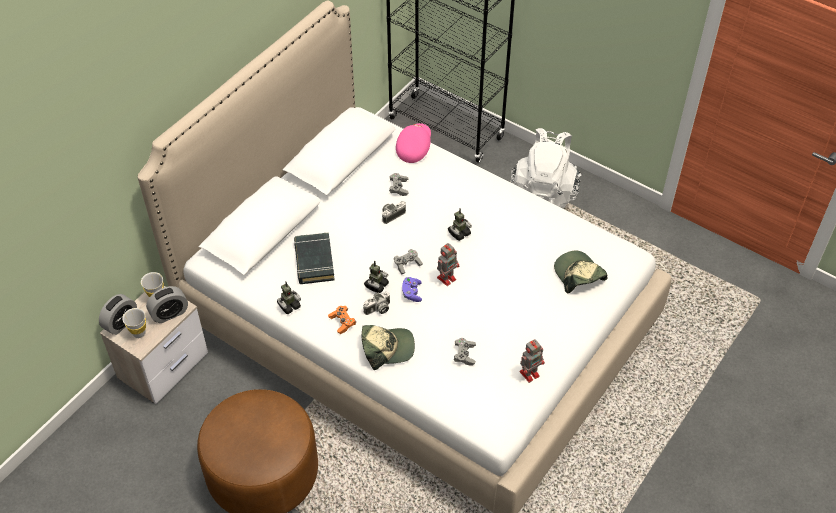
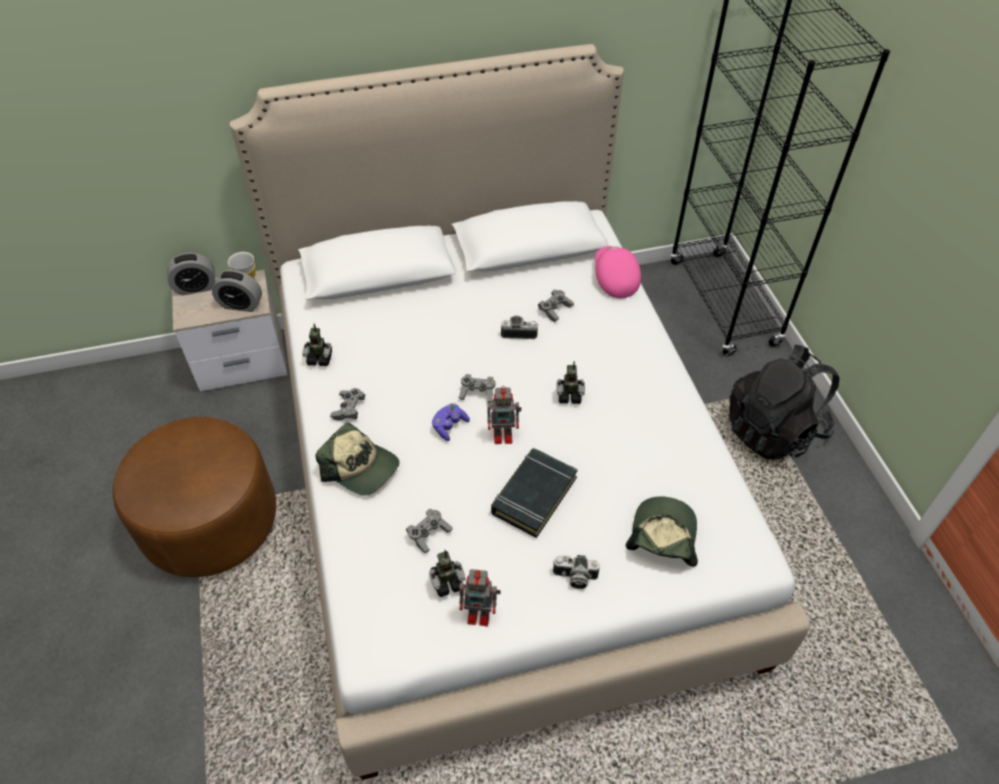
camera: 40 degrees right, 0 degrees up
white cup [122,308,146,338] -> none
black book [294,232,335,284] -> black book moved to [491,448,578,538]
orange game controller [328,306,356,334] -> grey game controller [330,388,365,421]
camera [363,292,390,315] -> camera moved to [553,555,600,589]
toy robot [364,261,389,293] -> toy robot moved to [429,550,465,597]
pink cap [396,123,431,163] -> pink cap turned 75 degrees counterclockwise [595,246,641,298]
white backpack [511,128,581,209] -> black backpack [729,344,840,460]

